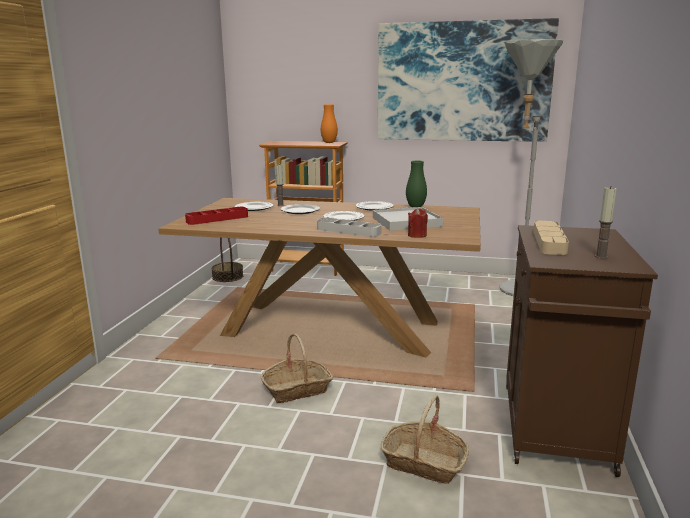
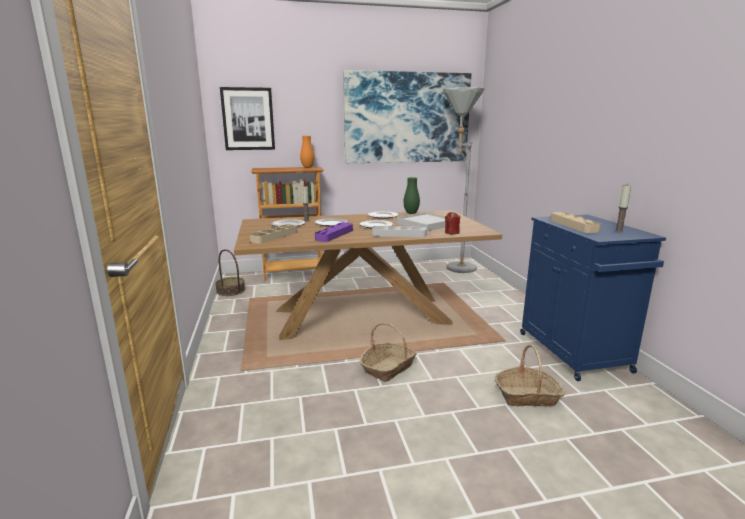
camera: 25 degrees left, 0 degrees up
red tray [185,207,248,225] -> beige tray [250,224,297,244]
brown cabinet [506,225,658,477] -> blue cabinet [520,214,666,381]
none -> picture [220,87,275,150]
none -> purple tray [315,222,353,242]

